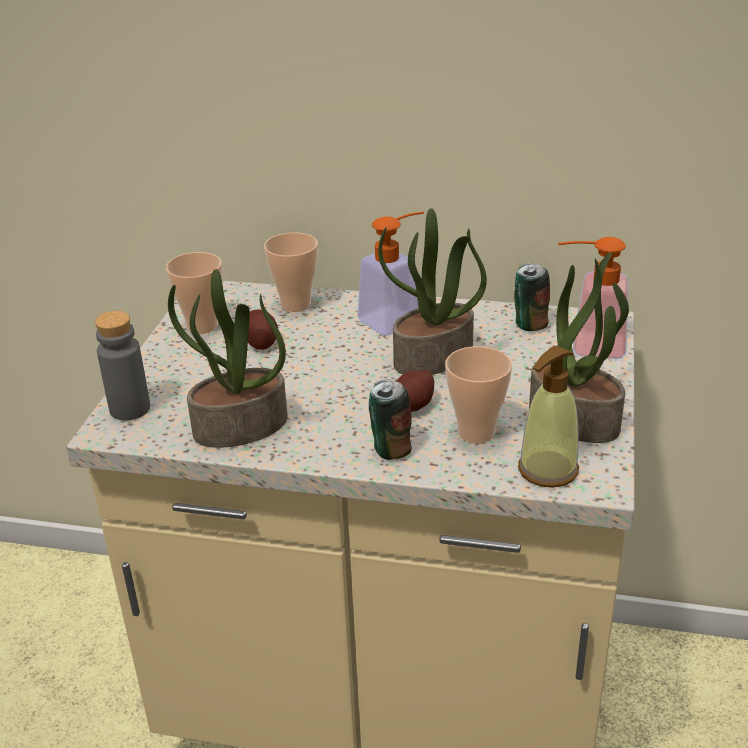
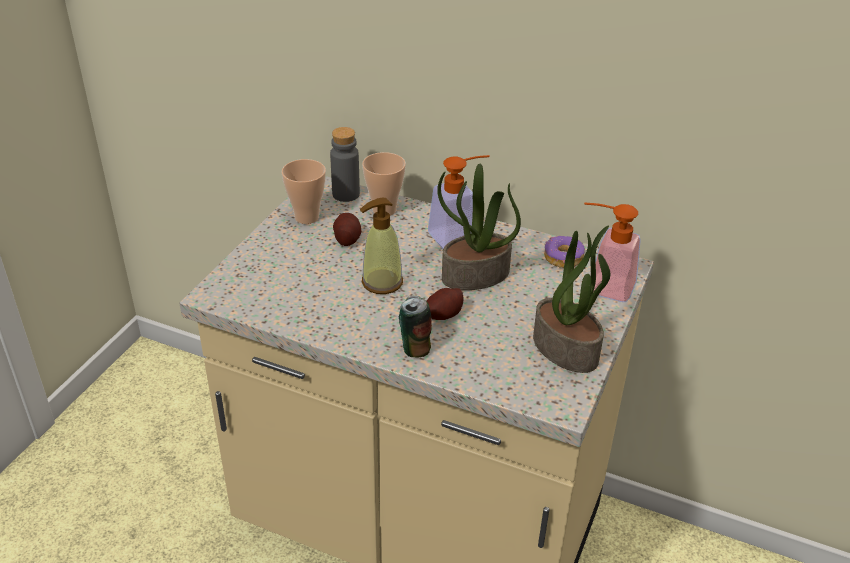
camera: 10 degrees right, 5 degrees up
grey bottle [95,311,150,420] -> grey bottle moved to [330,127,360,202]
potted plant [168,269,288,448] -> none
cup [445,346,512,443] -> none
can [514,263,550,331] -> donut [544,236,585,268]
soap dispenser [518,346,579,488] -> soap dispenser moved to [360,198,403,294]

